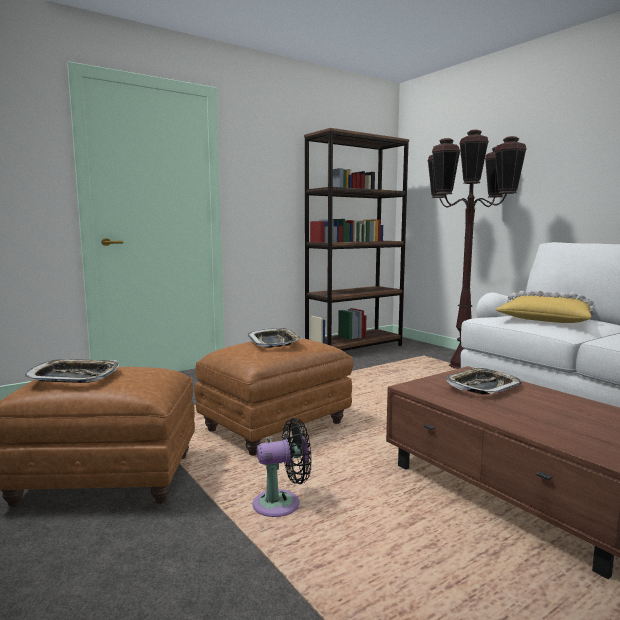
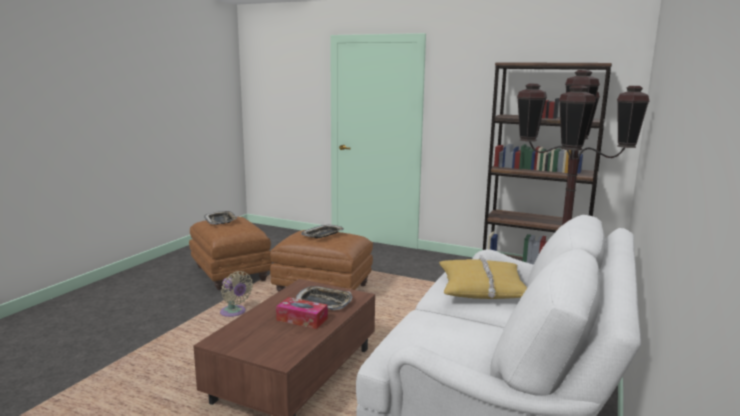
camera: 60 degrees right, 5 degrees up
black fan [253,418,312,517] -> beige fan [220,271,253,317]
none -> tissue box [276,297,328,329]

